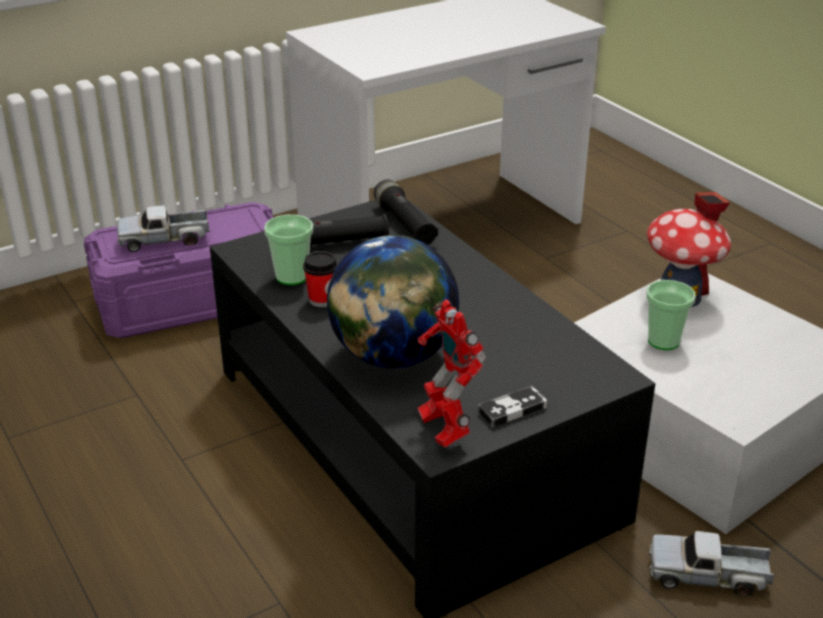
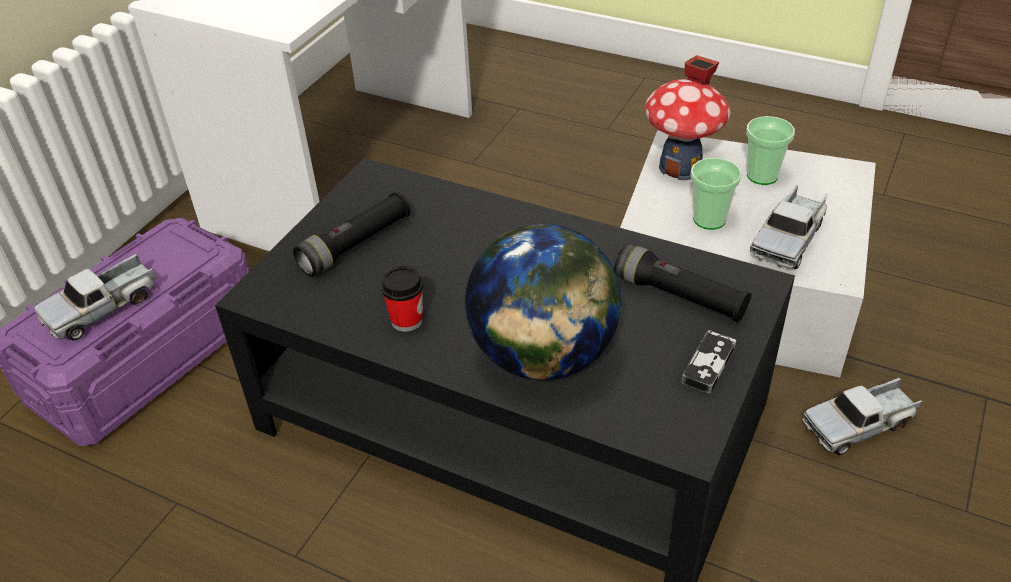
camera: 30 degrees left, 10 degrees up
cup [264,215,313,285] -> cup moved to [746,116,795,185]
black flashlight [374,179,438,245] -> black flashlight moved to [614,244,752,322]
toy robot [418,299,486,448] -> none
none -> toy truck [750,185,828,269]

